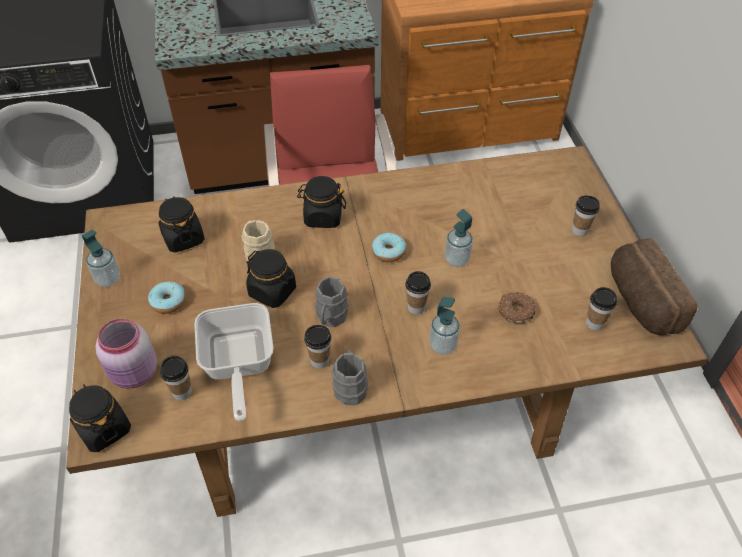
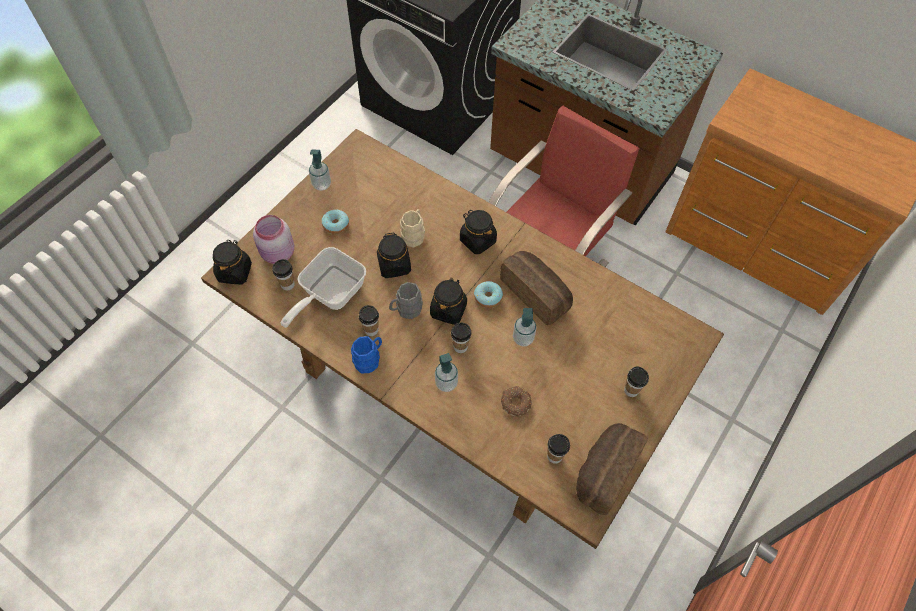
camera: 45 degrees right, 10 degrees up
black jar [158,196,205,253] -> black jar moved to [430,278,467,325]
grey mug [332,349,368,405] -> blue mug [351,336,382,374]
none -> bread [500,251,573,325]

